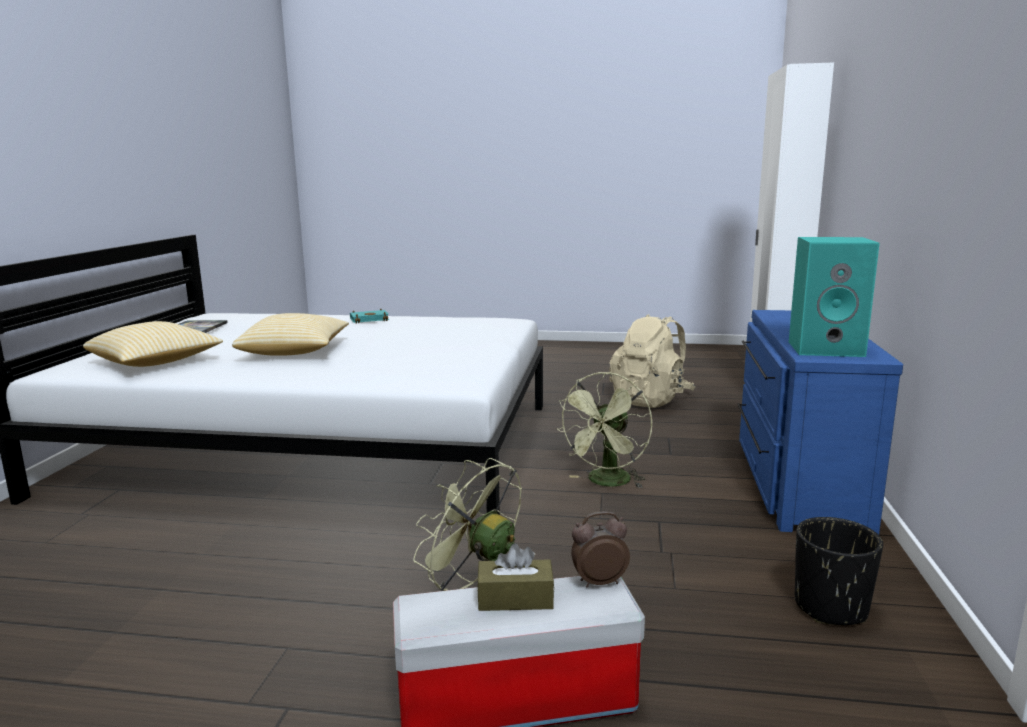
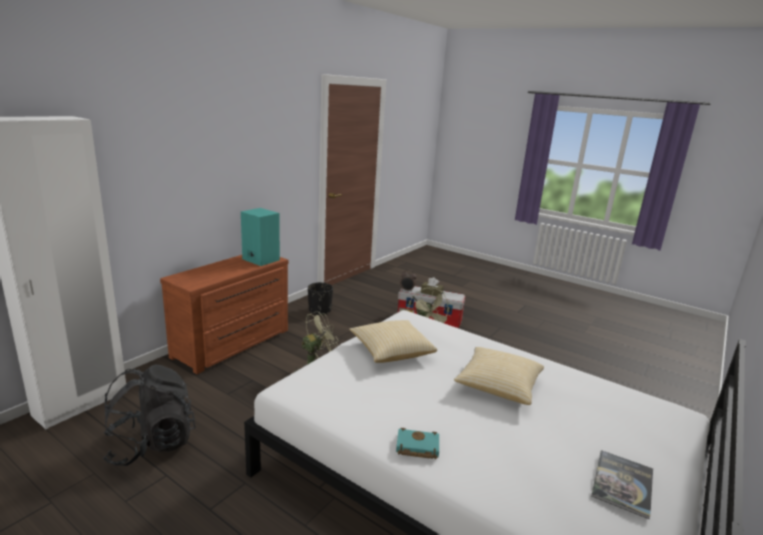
camera: 155 degrees left, 5 degrees up
pillow [83,321,223,367] -> pillow moved to [349,320,437,363]
beige backpack [609,314,696,408] -> black backpack [103,365,196,466]
blue dresser [738,310,903,535] -> brown dresser [160,255,288,374]

